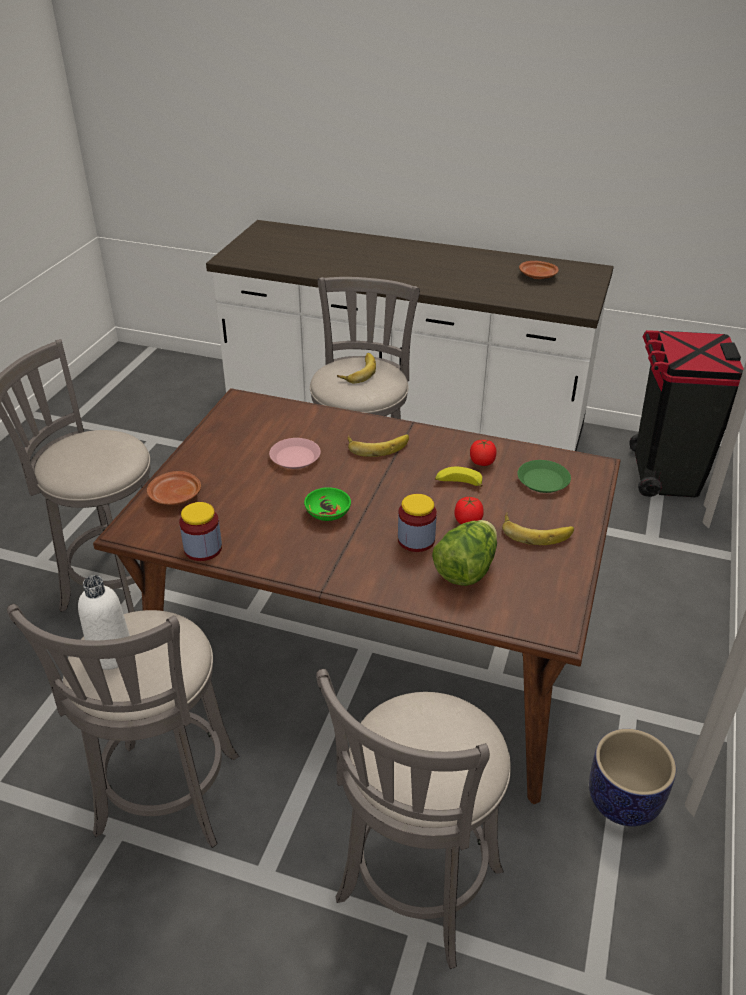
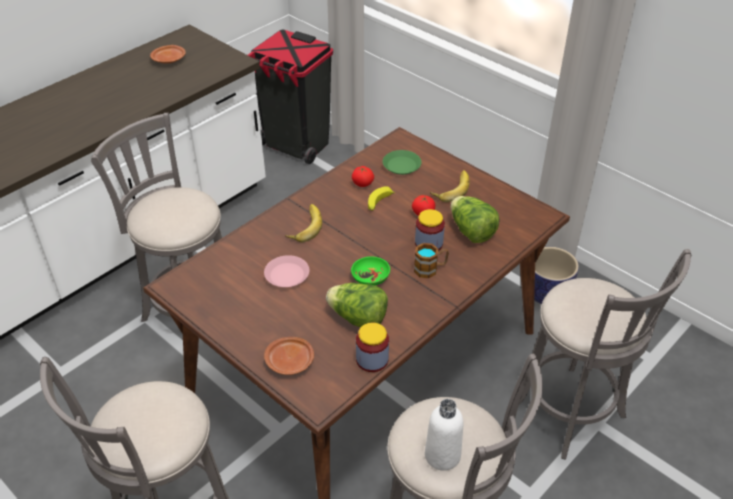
camera: 65 degrees left, 5 degrees up
banana [337,353,376,383] -> none
none -> lettuce [326,283,388,327]
none -> mug [414,243,449,278]

